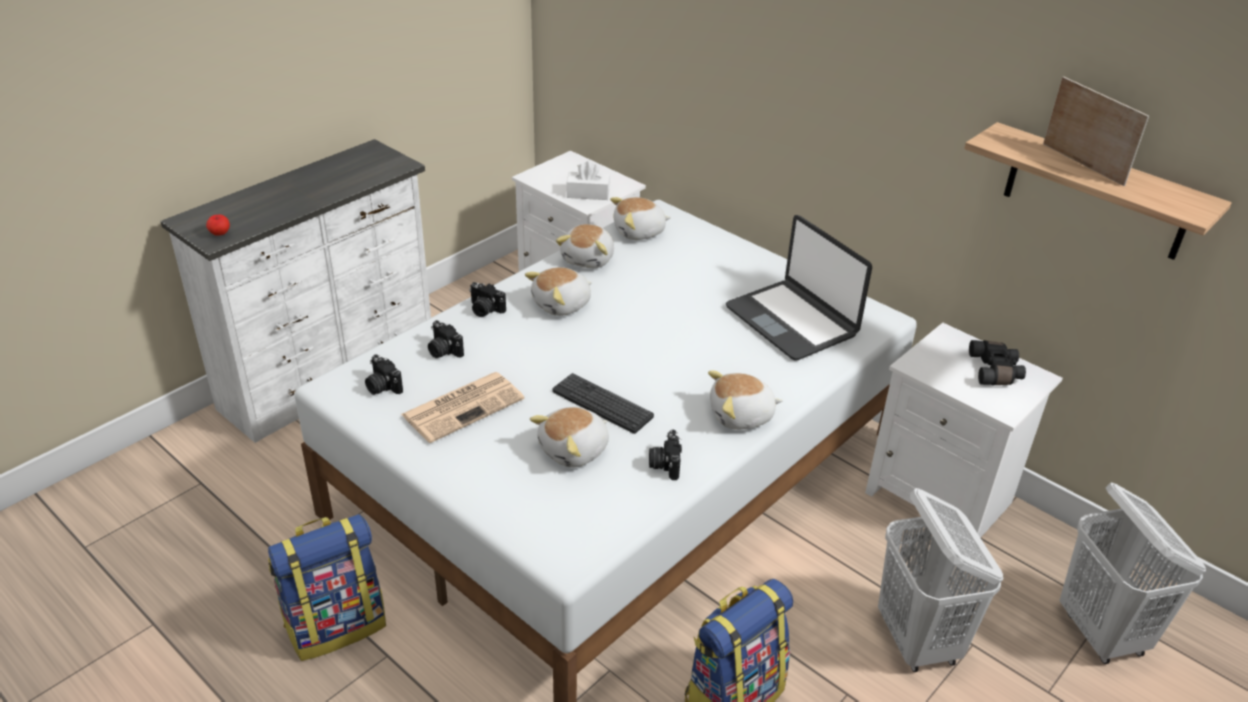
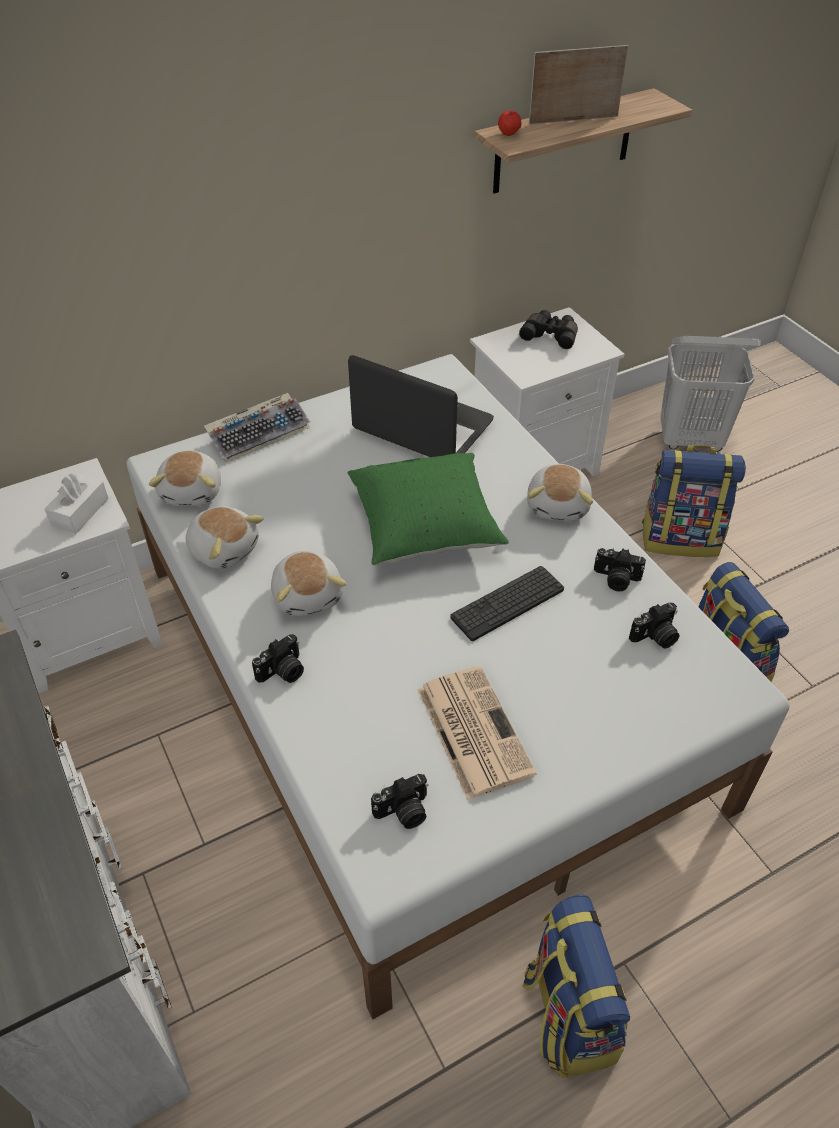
camera: 70 degrees left, 10 degrees up
apple [206,215,230,236] -> apple moved to [498,110,522,136]
camera [428,320,464,358] -> camera moved to [629,603,679,649]
plush toy [530,407,609,468] -> none
laptop [726,215,872,360] -> laptop turned 135 degrees counterclockwise [348,355,494,457]
white laundry basket [878,488,1004,672] -> backpack [642,445,746,557]
none -> keyboard [204,393,310,463]
none -> green pillow [348,453,509,565]

